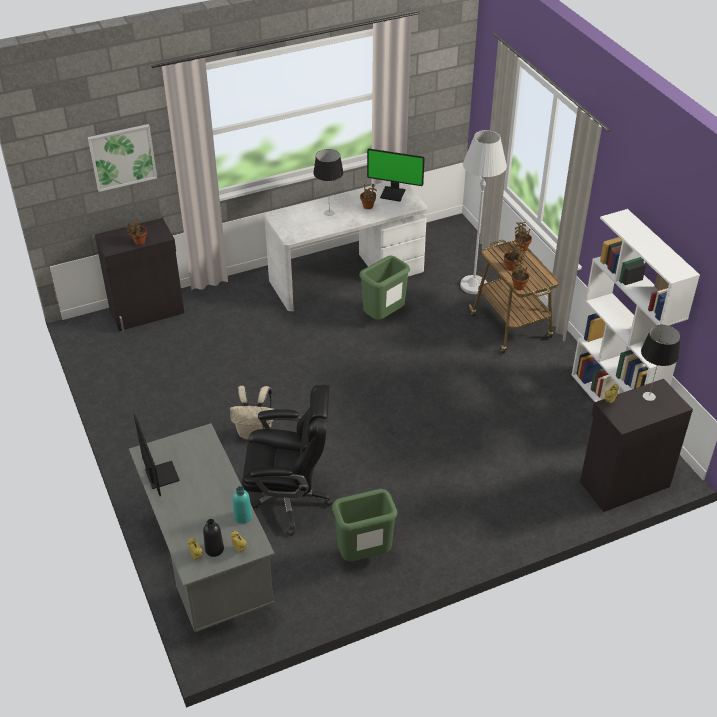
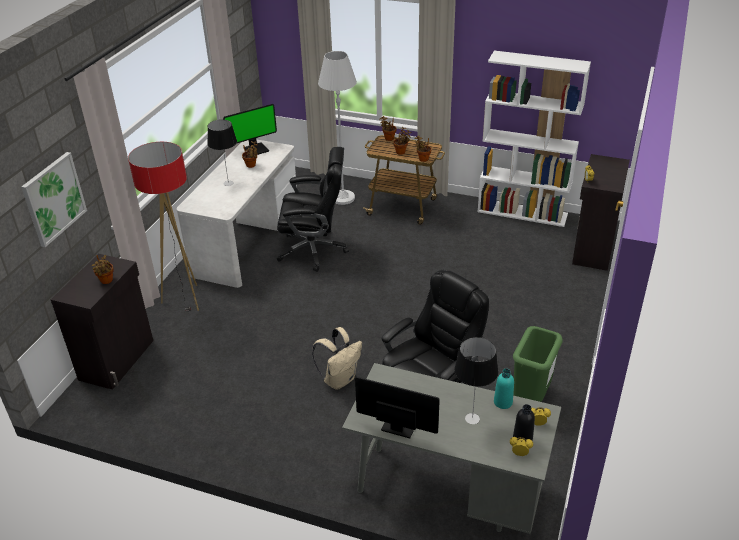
camera: 45 degrees left, 5 degrees down
green trash can [359,256,410,320] -> black office chair [277,147,349,272]
table lamp [641,325,680,401] -> table lamp moved to [454,337,498,424]
none -> floor lamp [128,142,199,311]

